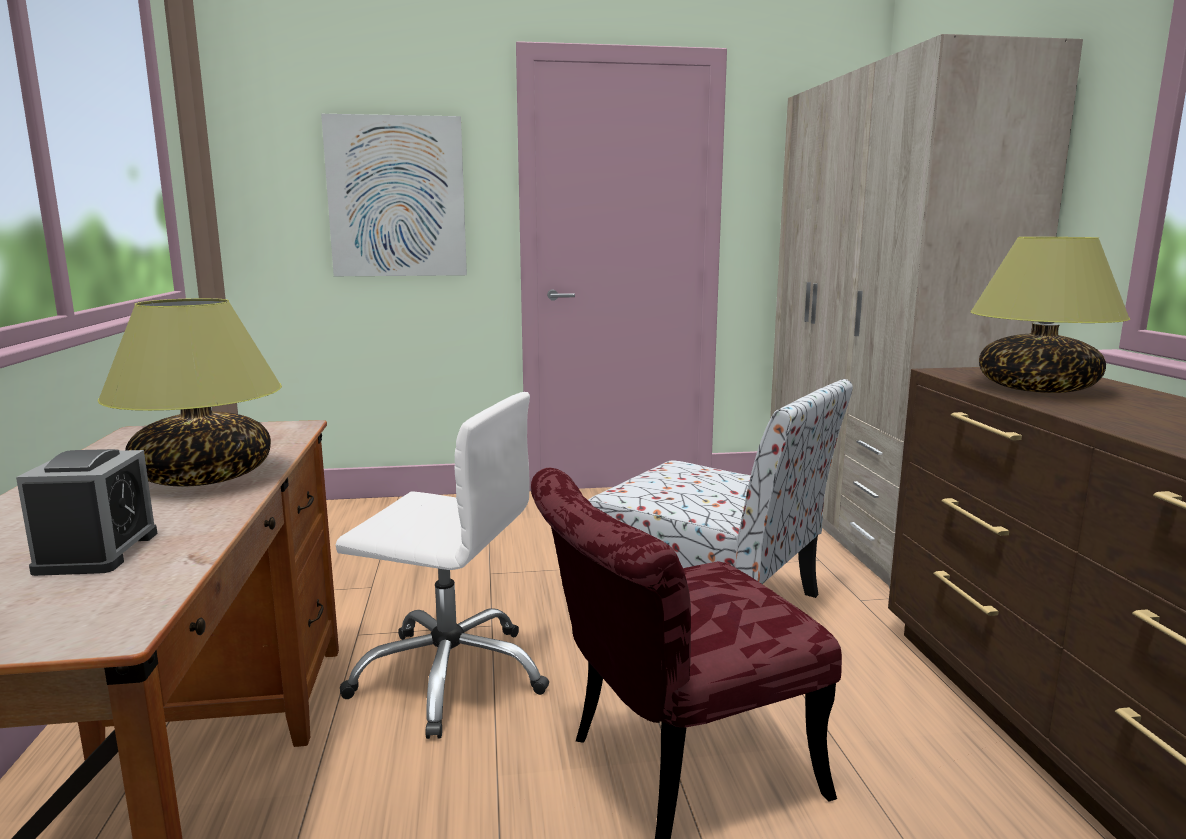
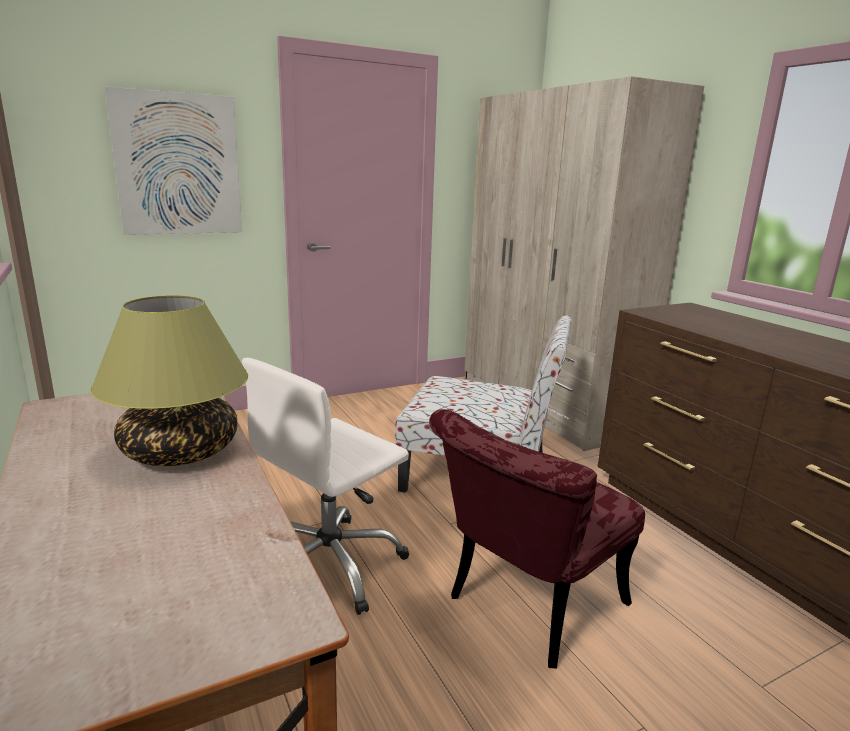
camera: 20 degrees left, 5 degrees up
alarm clock [16,449,157,576] -> none
white office chair [336,392,549,739] -> white office chair turned 135 degrees clockwise [242,358,409,615]
table lamp [970,237,1130,393] -> none

